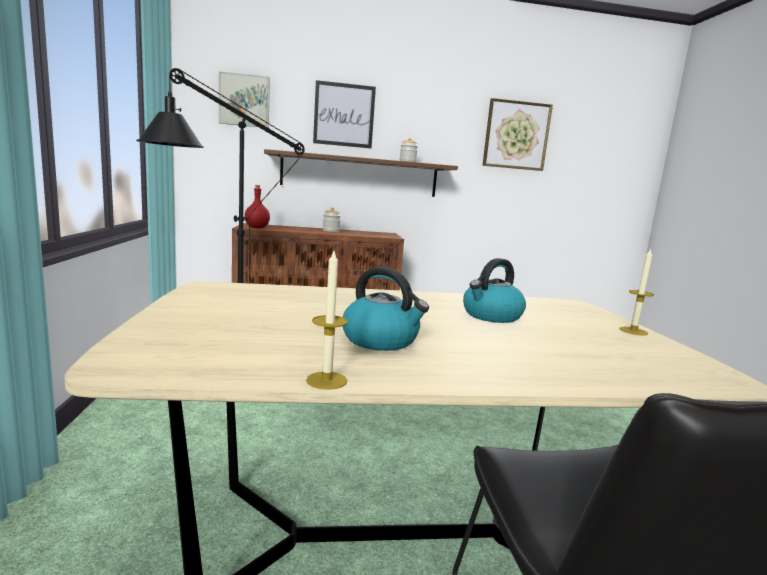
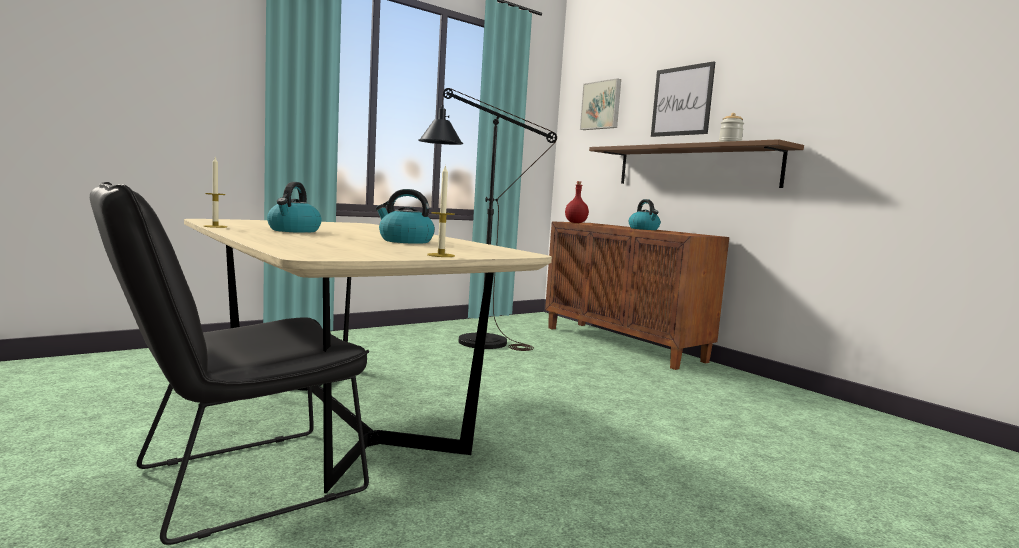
camera: 60 degrees right, 5 degrees down
jar [323,207,340,232] -> kettle [629,199,661,230]
picture [482,98,553,171] -> none

